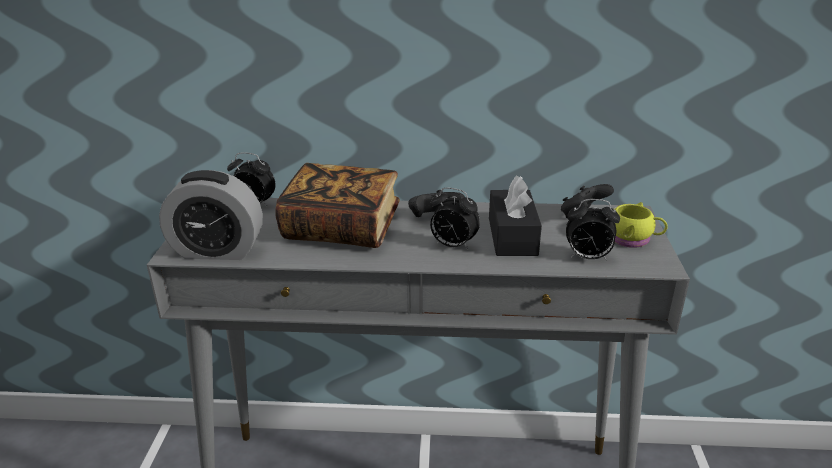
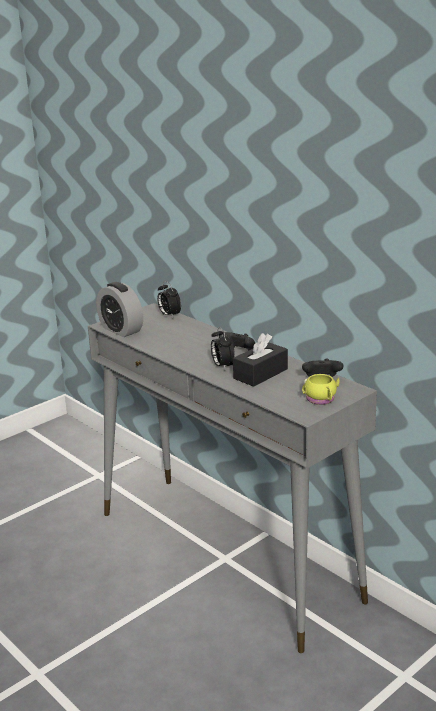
camera: 45 degrees right, 5 degrees down
book [275,163,400,248] -> none
alarm clock [566,199,620,260] -> none

